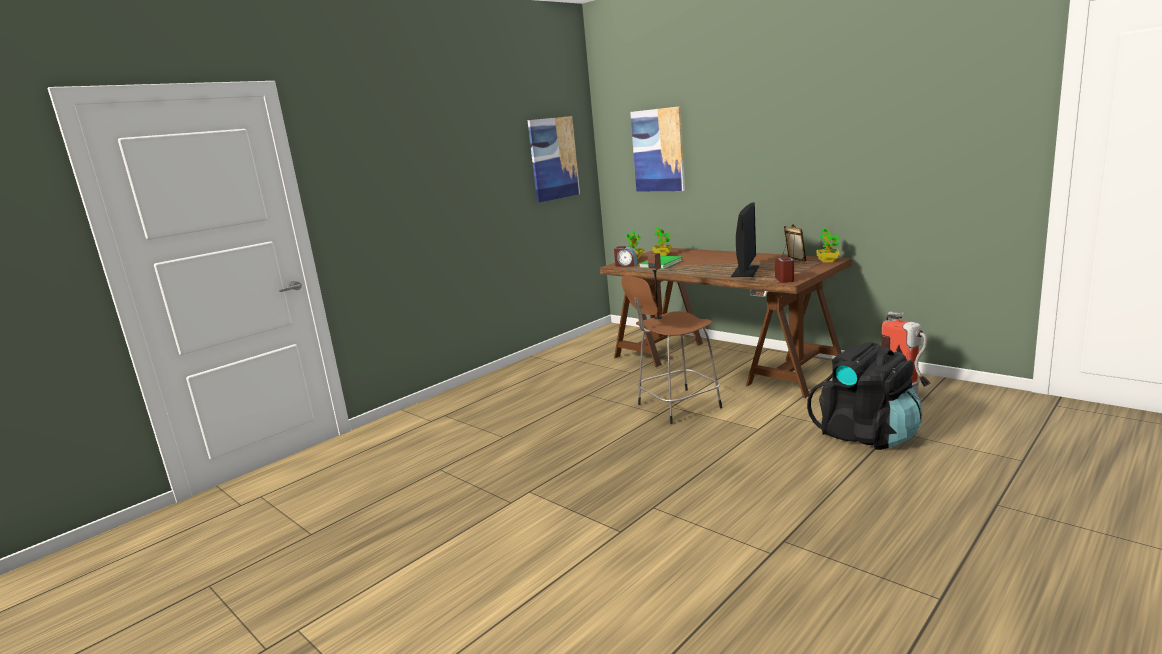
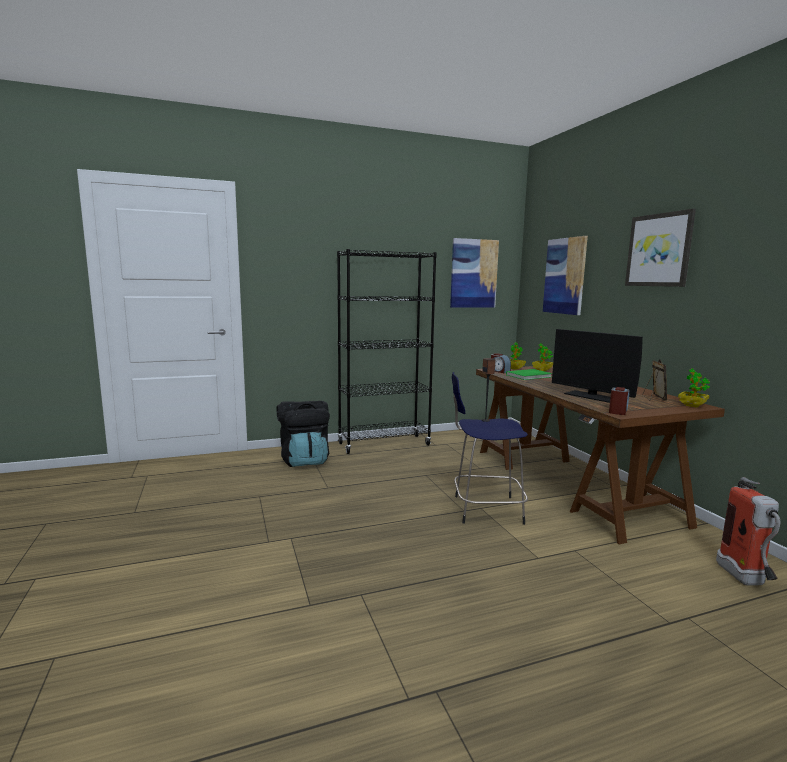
camera: 25 degrees right, 5 degrees down
brown stool [621,275,722,424] -> blue stool [452,372,528,525]
monitor [731,202,760,277] -> monitor turned 90 degrees clockwise [552,329,643,403]
black backpack [807,342,922,450] -> black backpack moved to [277,401,330,467]
none -> black bookcase [337,249,437,454]
none -> picture [625,209,696,287]

